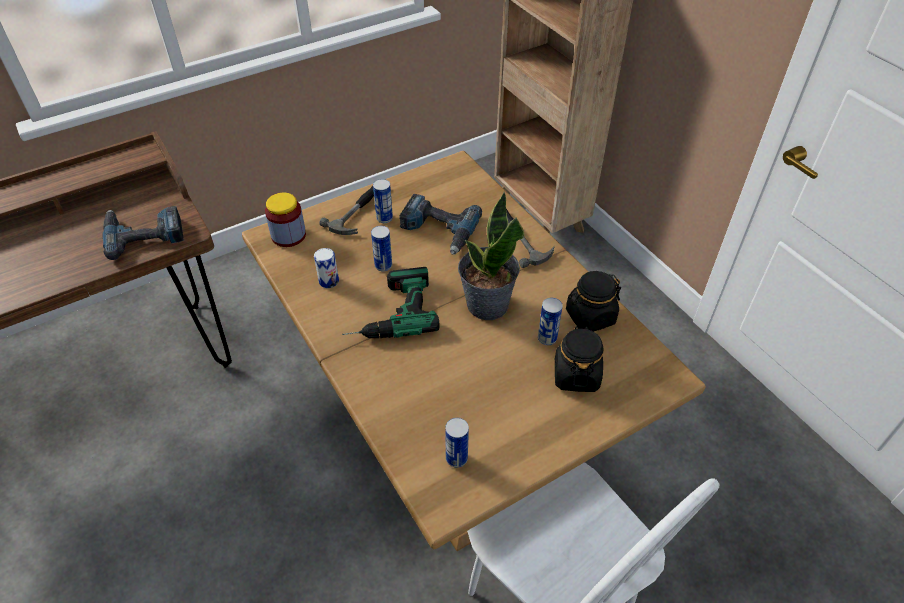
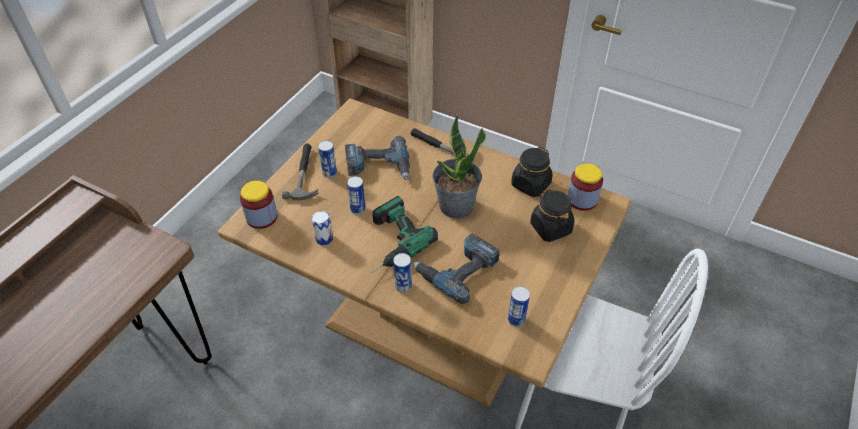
camera: 30 degrees left, 0 degrees up
power drill [102,206,184,260] -> power drill moved to [413,233,500,304]
can [538,298,563,345] -> can moved to [393,253,412,293]
none -> jar [567,163,603,211]

